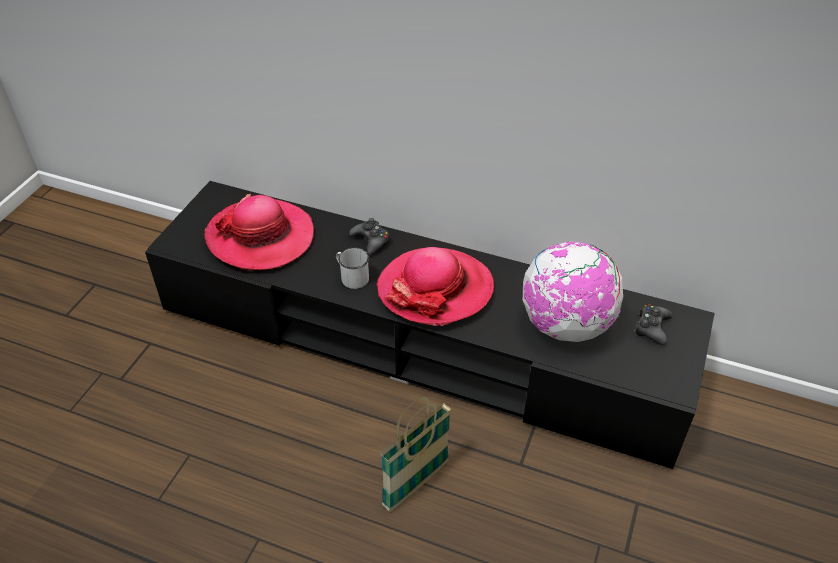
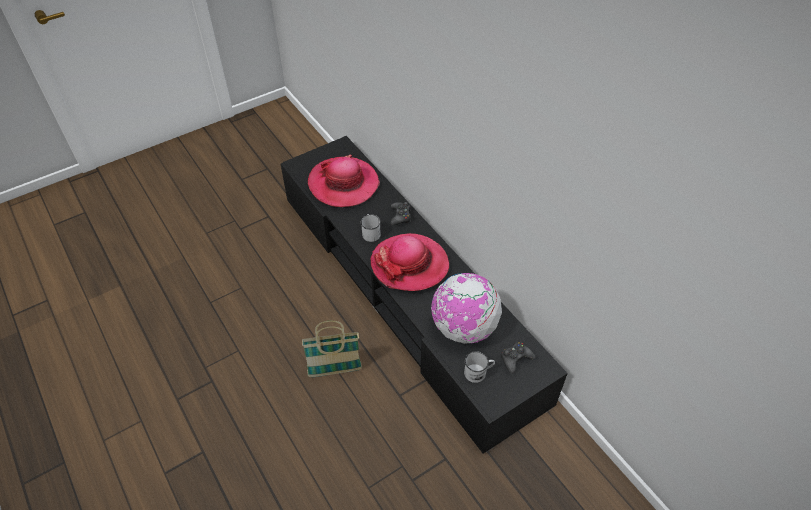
camera: 35 degrees right, 5 degrees up
none -> white mug [464,351,495,383]

